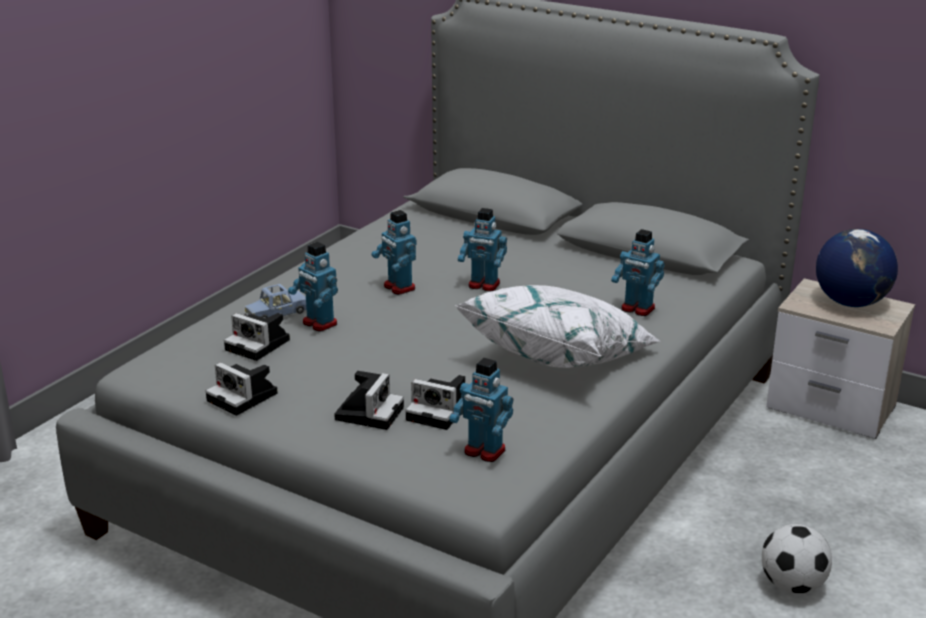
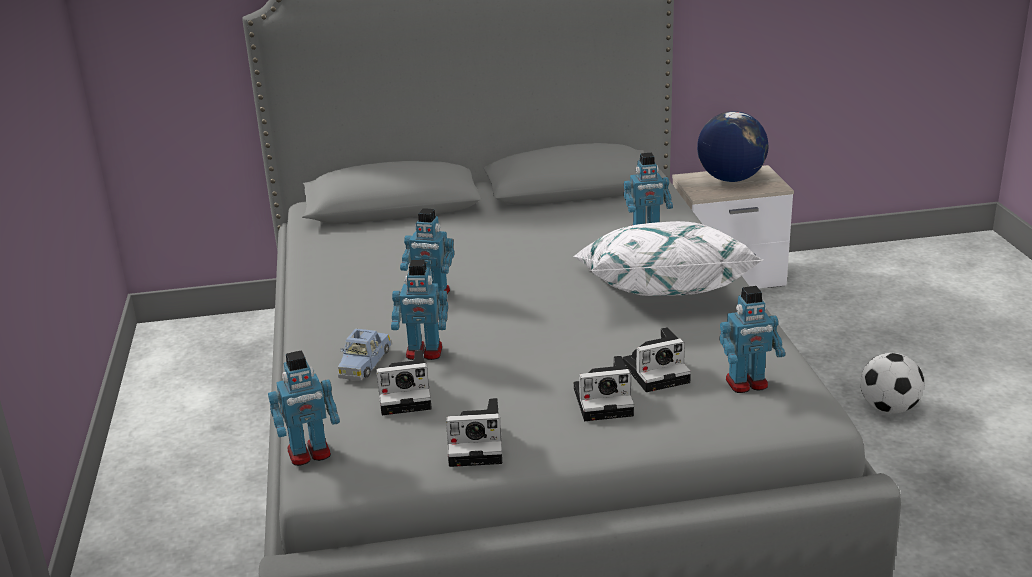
camera: 40 degrees left, 0 degrees up
camera [334,371,404,430] -> camera turned 105 degrees clockwise [574,356,634,421]
toy robot [458,208,507,291] -> toy robot moved to [268,350,340,466]

